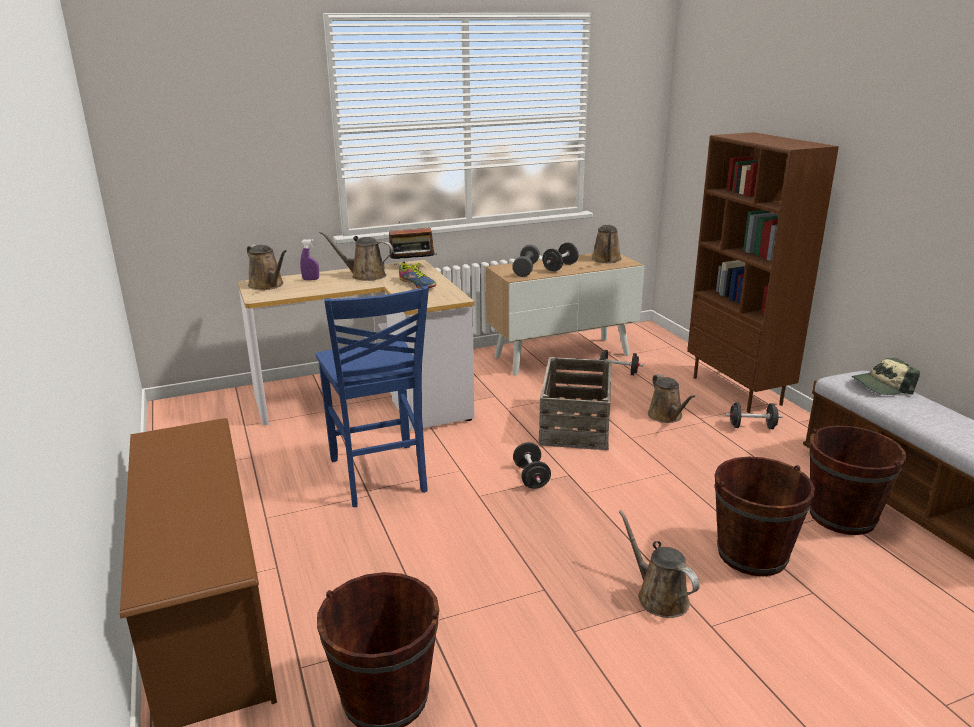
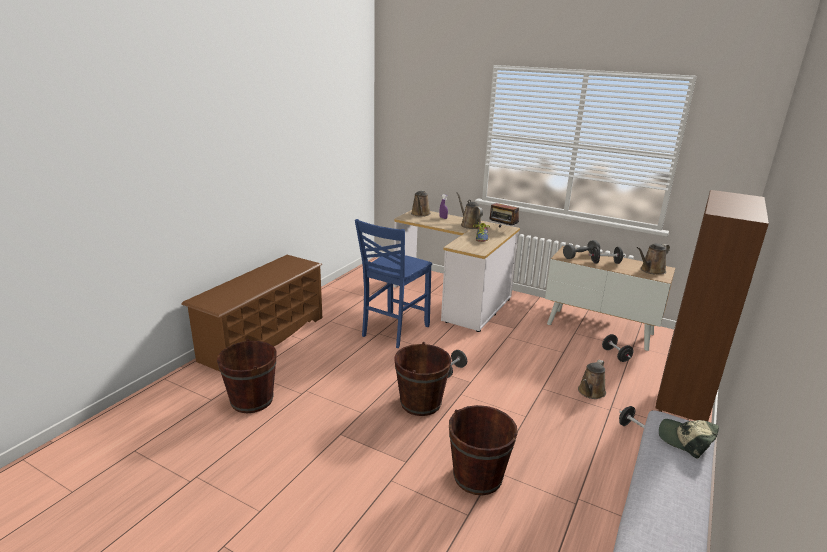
camera: 50 degrees right, 0 degrees up
crate [539,357,612,450] -> none
brown watering can [619,510,700,618] -> none
brown bucket [809,426,906,535] -> brown bucket moved to [394,342,451,416]

